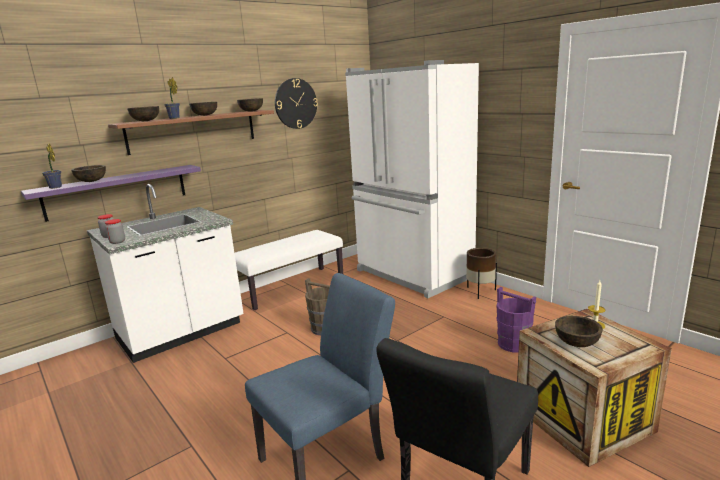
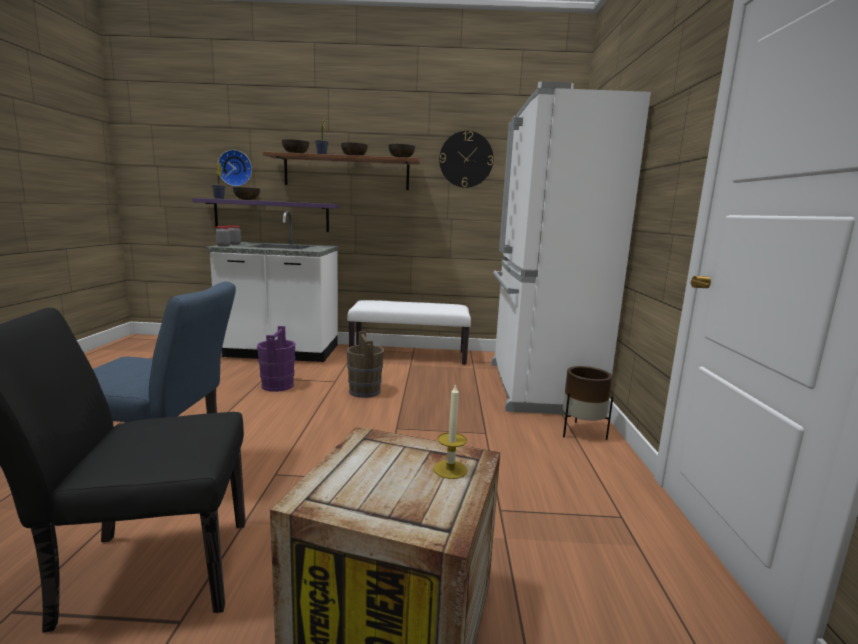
camera: 40 degrees right, 5 degrees down
purple bucket [496,287,536,353] -> purple bucket moved to [257,326,295,392]
brown bowl [555,316,603,347] -> none
none -> wall clock [217,150,252,186]

